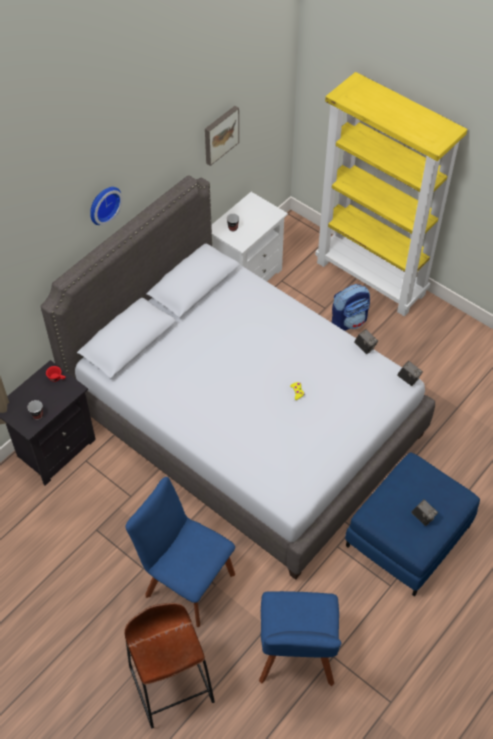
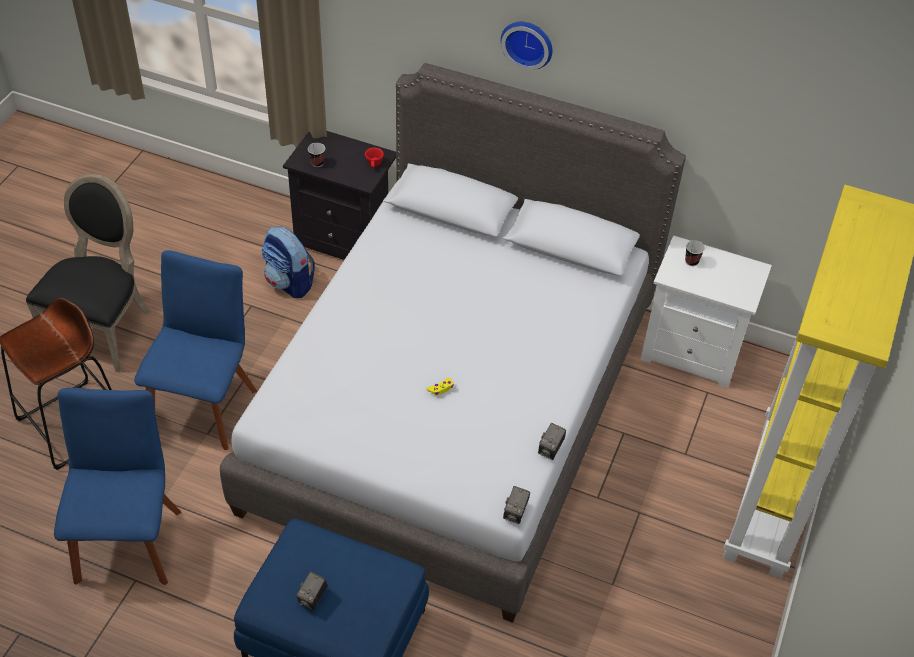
camera: 70 degrees right, 5 degrees down
picture [205,106,239,166] -> none
blue chair [259,591,341,686] -> blue chair turned 105 degrees clockwise [54,388,181,585]
backpack [332,284,370,331] -> backpack moved to [261,226,315,298]
none -> black chair [26,174,151,373]

